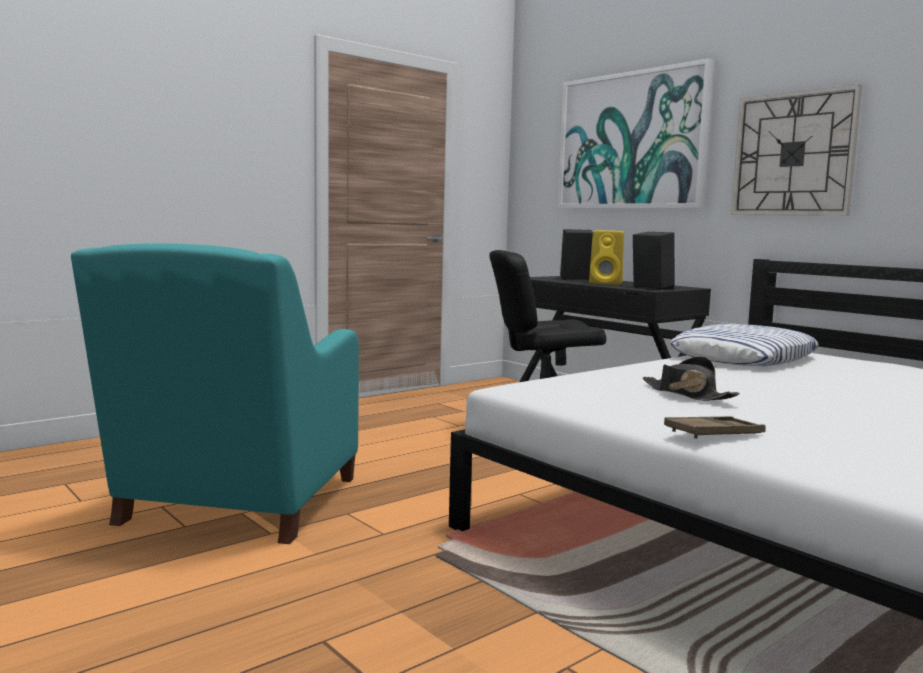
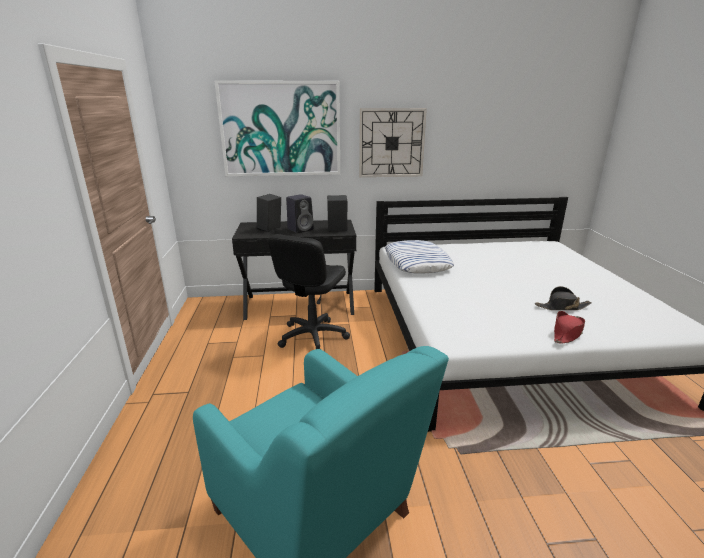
camera: 55 degrees left, 15 degrees up
yellow speaker [589,230,624,285] -> black speaker [286,194,314,233]
black hat [642,356,740,401] -> black hat moved to [535,286,591,310]
brown tray [664,416,766,439] -> red hat [554,311,585,343]

